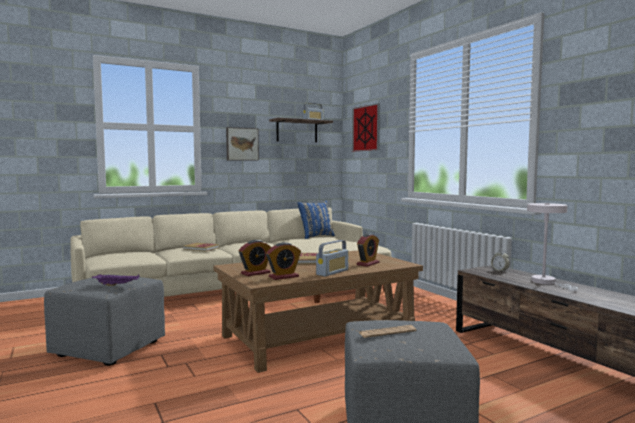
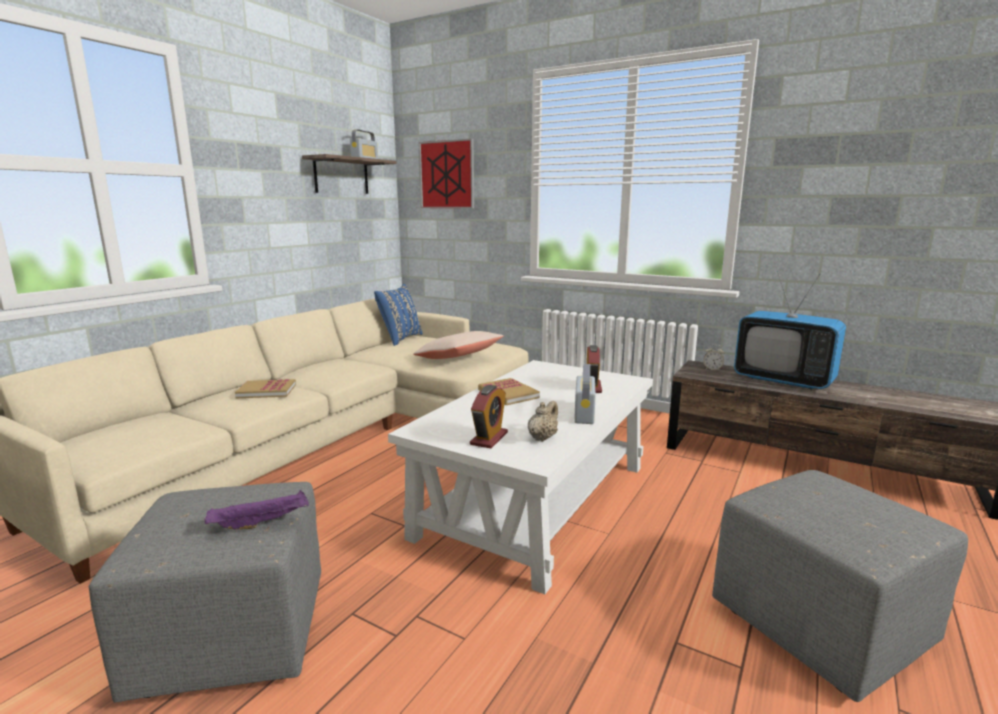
camera: 30 degrees left, 10 degrees up
brown coffee table [213,250,423,373] -> white coffee table [388,360,653,594]
picture [226,127,259,161] -> none
alarm clock [266,242,301,280] -> beige teapot [528,401,558,442]
newspaper [359,325,416,338] -> none
white table lamp [527,203,578,291] -> television [734,271,846,389]
none -> beige pillow [413,331,504,359]

